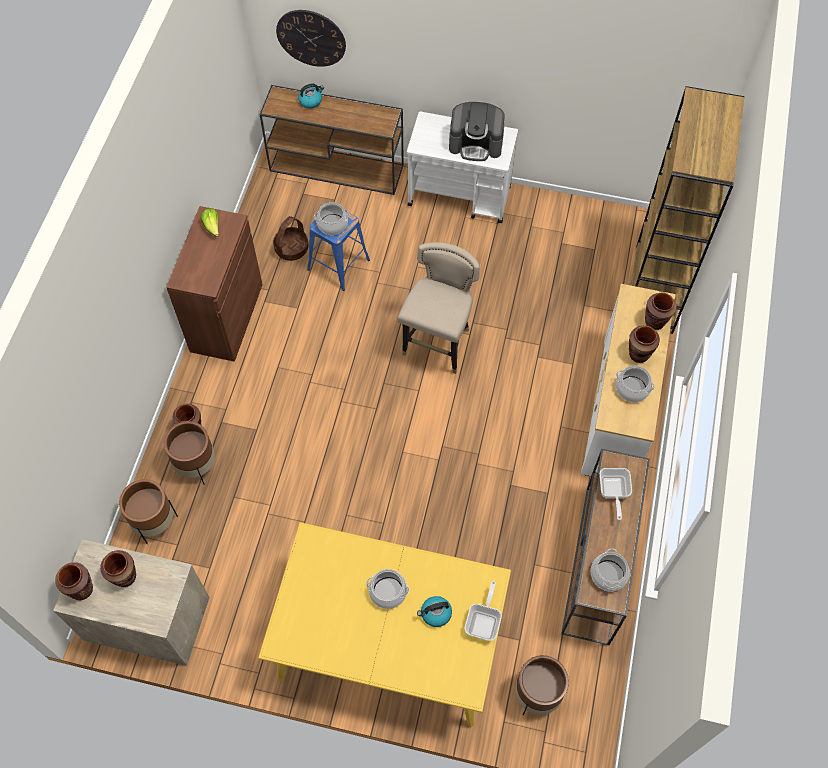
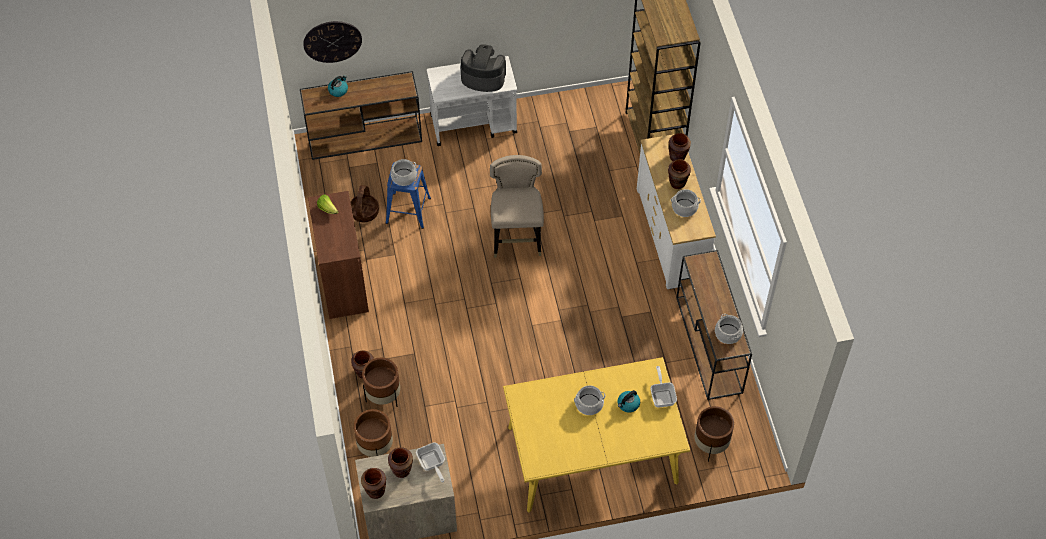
camera: 25 degrees left, 5 degrees down
coffee machine [449,102,505,161] -> coffee machine turned 150 degrees counterclockwise [461,44,506,92]
frying pan [600,468,632,520] -> frying pan moved to [416,442,445,483]

